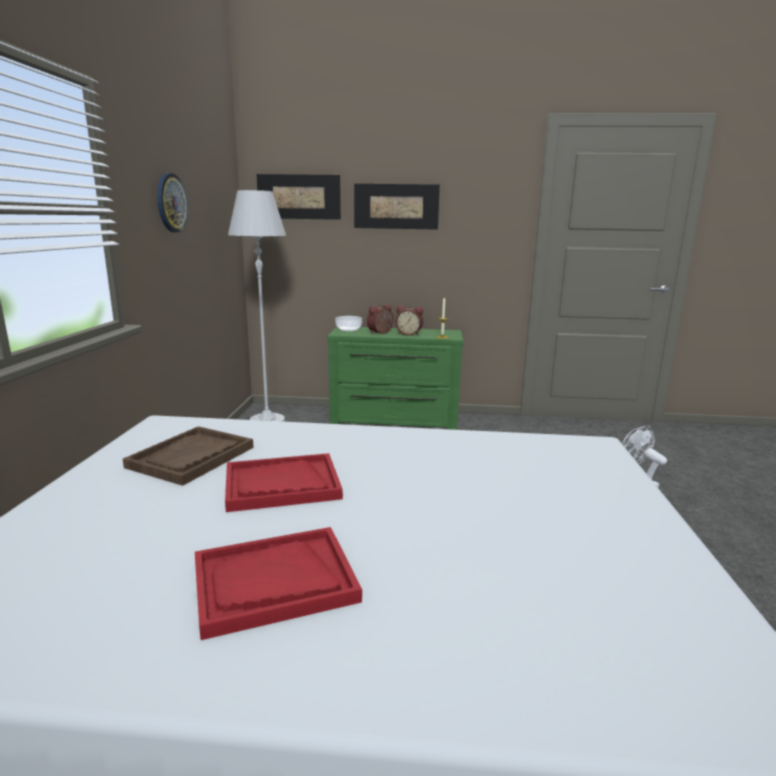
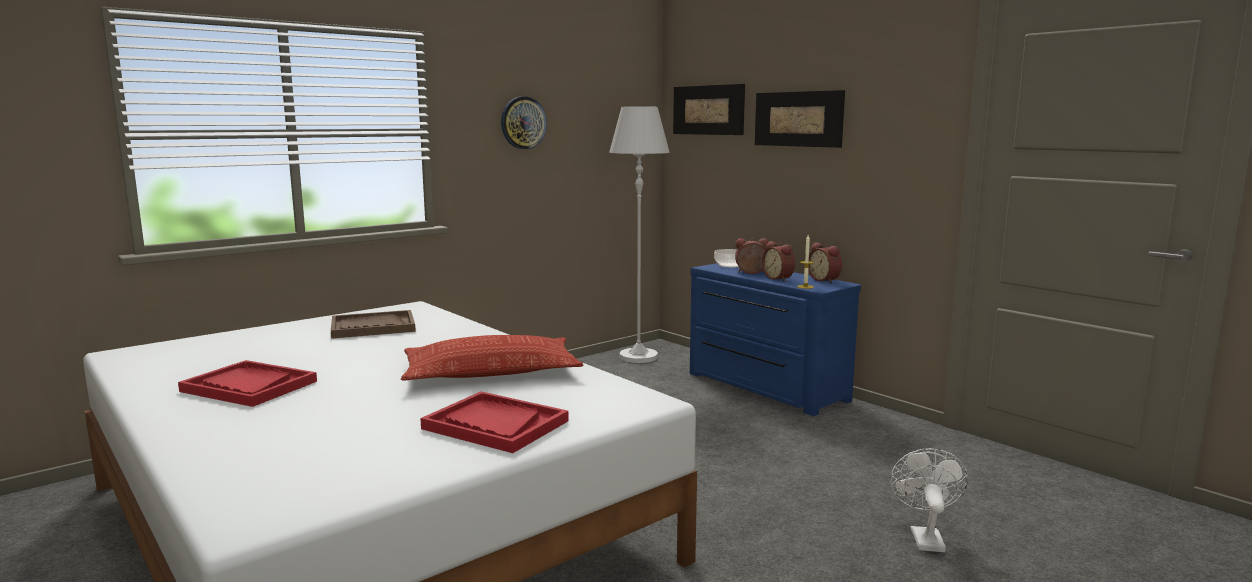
camera: 45 degrees right, 5 degrees down
red tray [225,453,343,512] -> red tray moved to [420,391,569,453]
green dresser [327,327,463,430] -> blue dresser [690,263,861,416]
none -> pillow [401,335,583,381]
none -> alarm clock [809,242,842,283]

